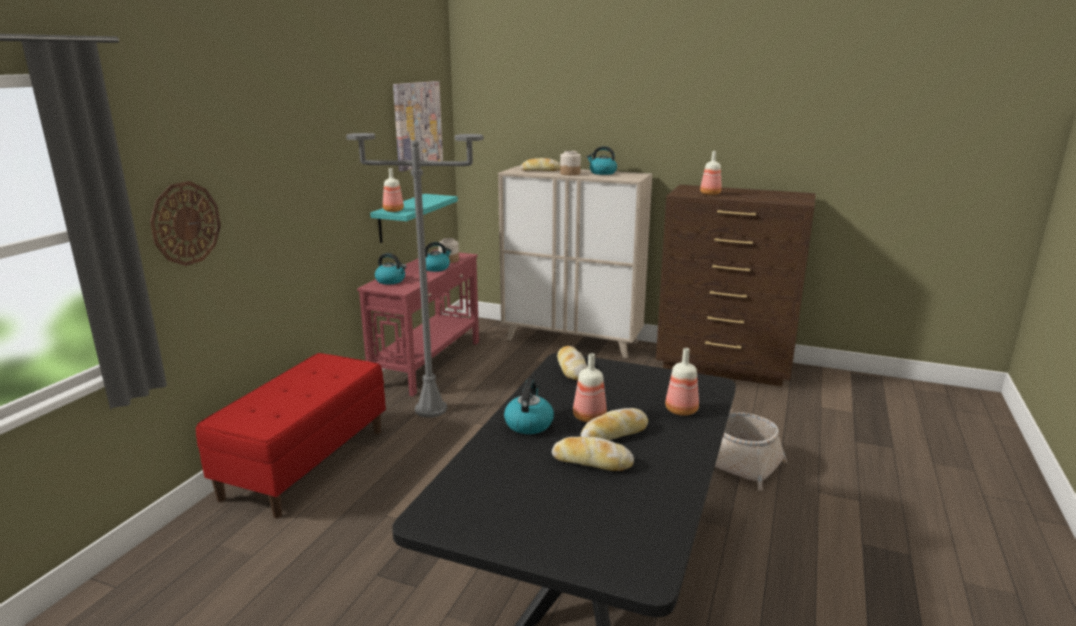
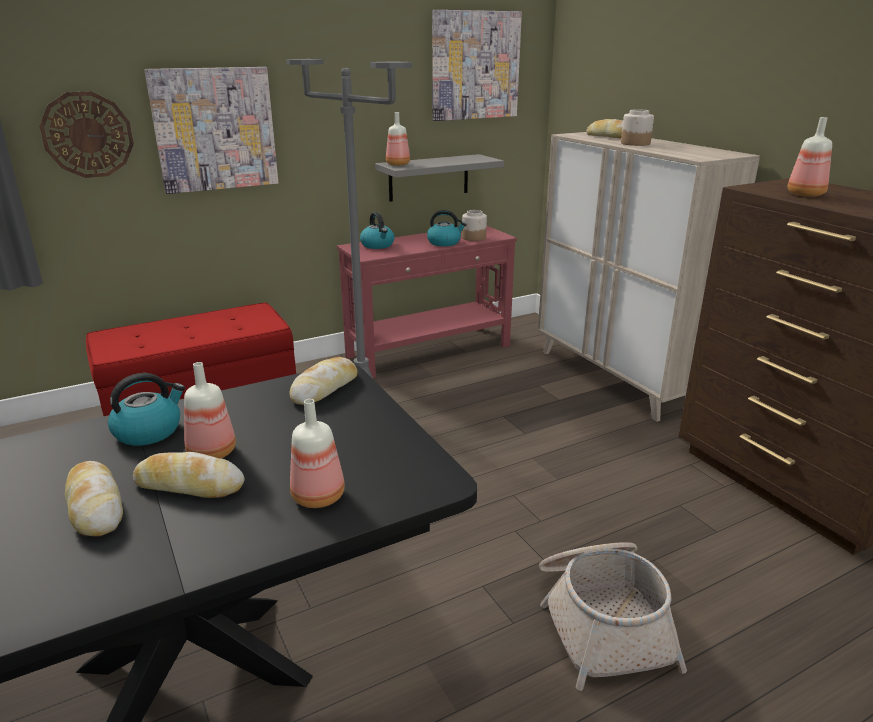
camera: 40 degrees right, 5 degrees up
turquoise shelf [370,194,458,243] -> grey shelf [375,154,504,202]
kettle [587,146,617,175] -> none
none -> picture [144,67,278,194]

